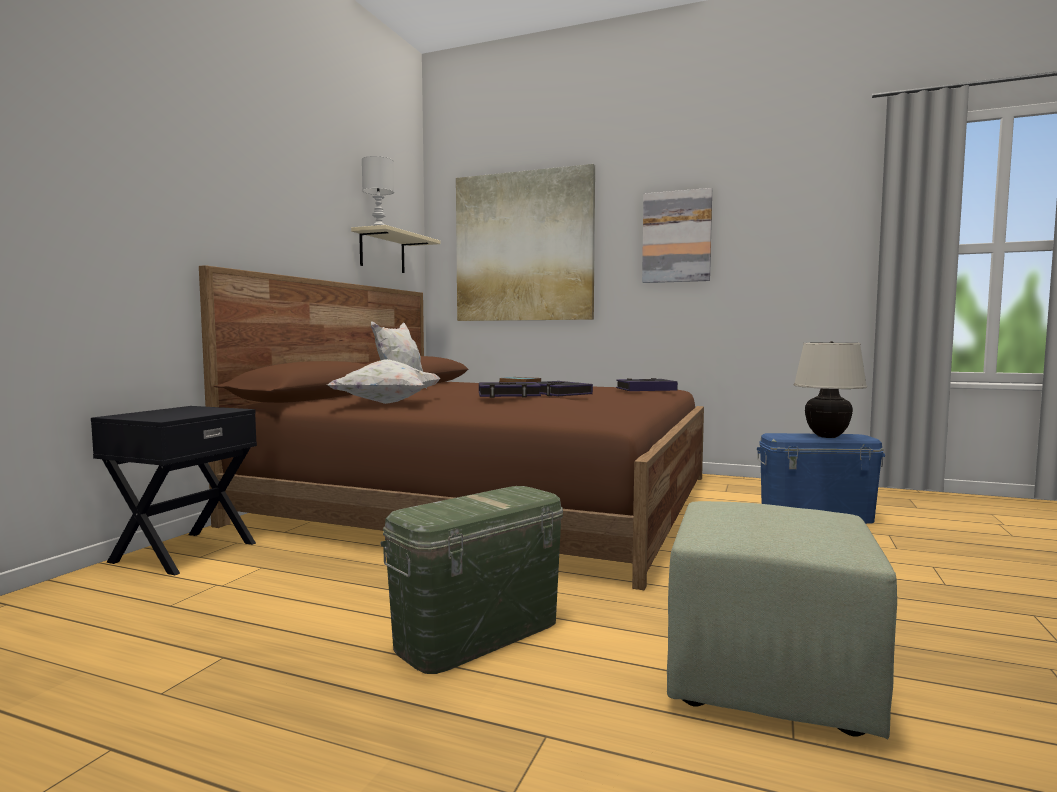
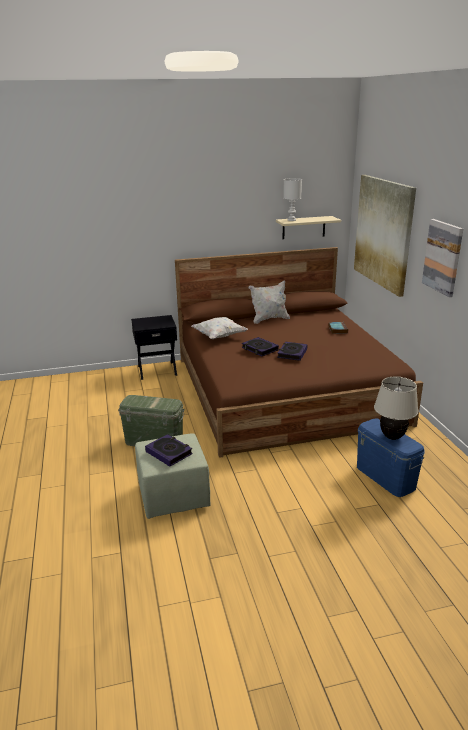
camera: 55 degrees right, 20 degrees up
book [616,378,678,391] -> book moved to [145,434,193,466]

